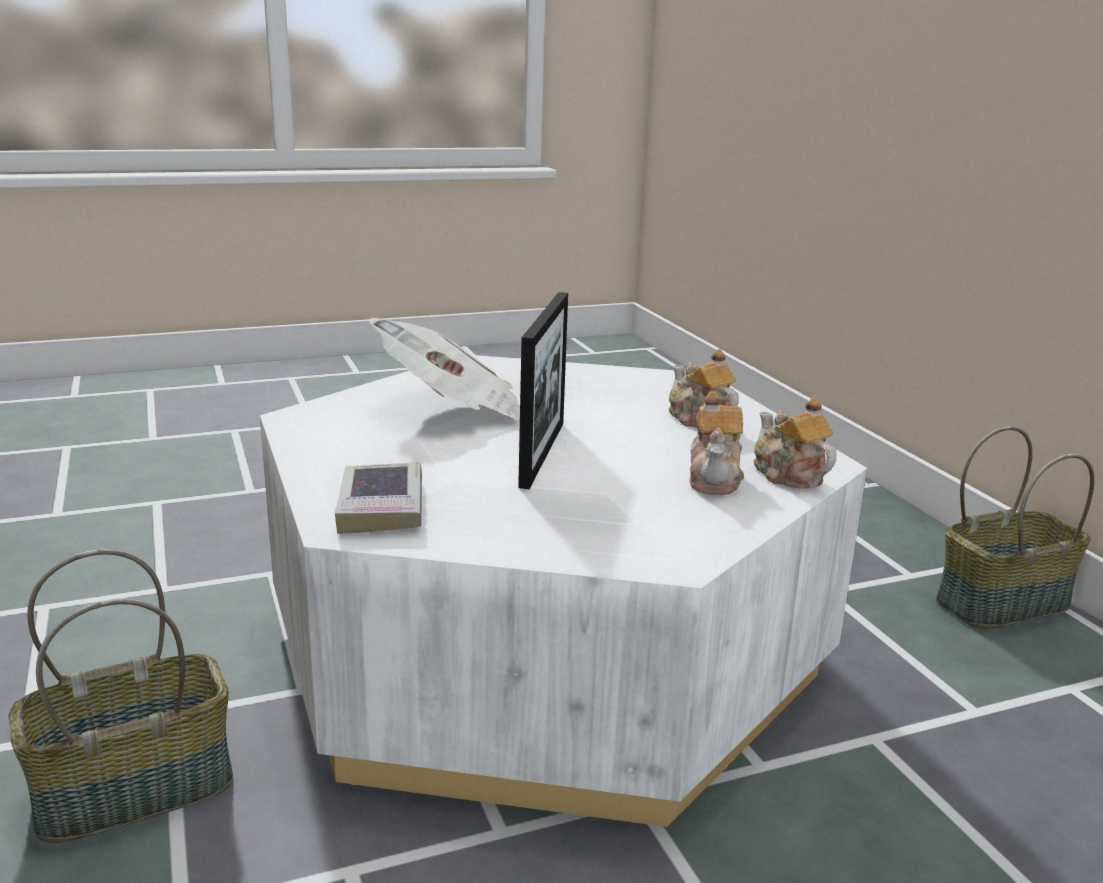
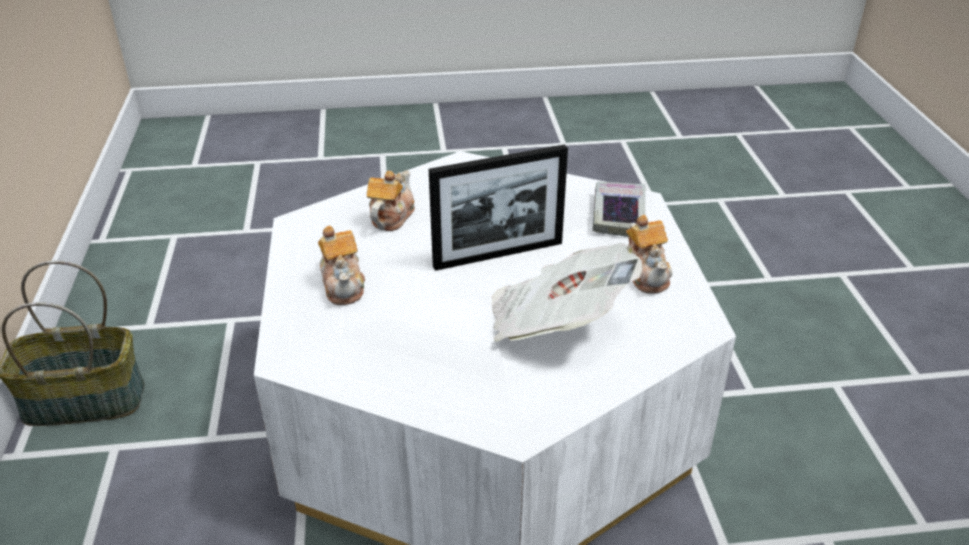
camera: 165 degrees left, 15 degrees up
basket [9,549,233,843] -> none
picture frame [518,292,568,489] -> picture frame turned 135 degrees counterclockwise [429,144,568,271]
teapot [754,397,836,489] -> teapot moved to [626,215,672,293]

